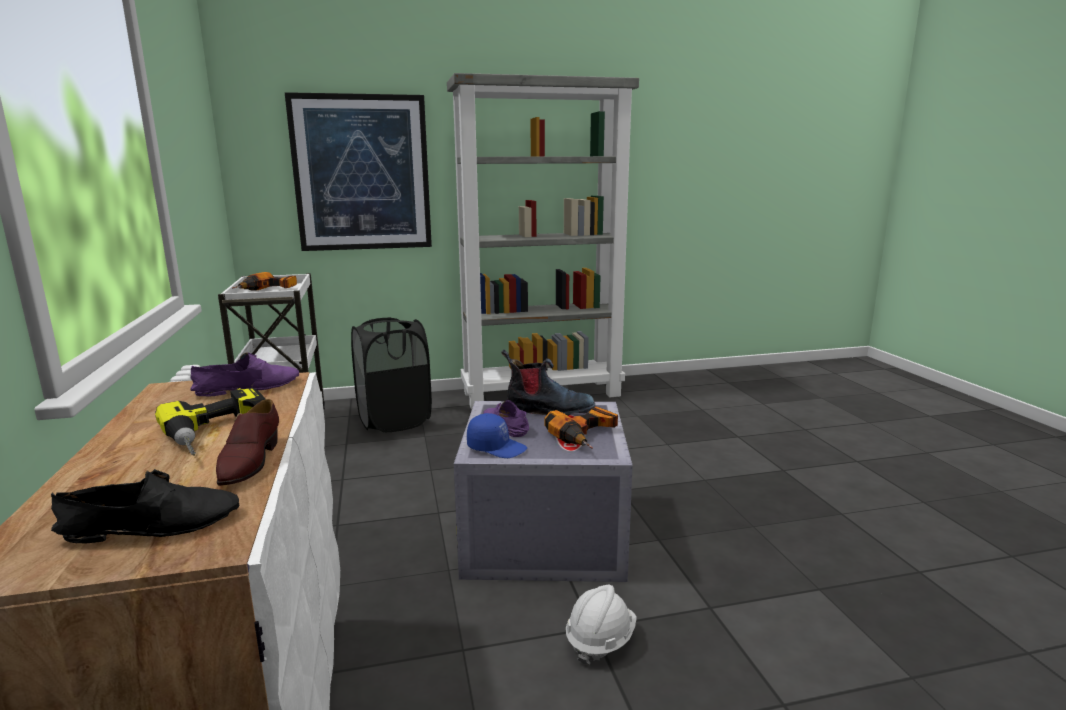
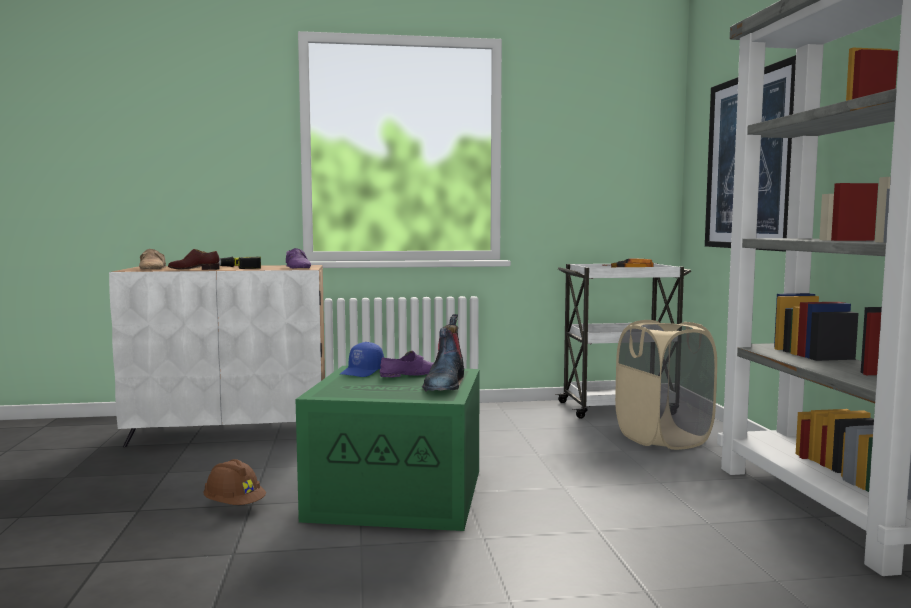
camera: 95 degrees right, 10 degrees down
black shoe [51,469,240,544] -> beige shoe [139,249,166,269]
black laundry basket [351,317,432,432] -> beige laundry basket [615,320,717,450]
grey storage box [454,401,633,582] -> green storage box [296,366,480,531]
power drill [544,406,618,449] -> none
white hard hat [566,585,637,665] -> brown hard hat [204,459,266,505]

